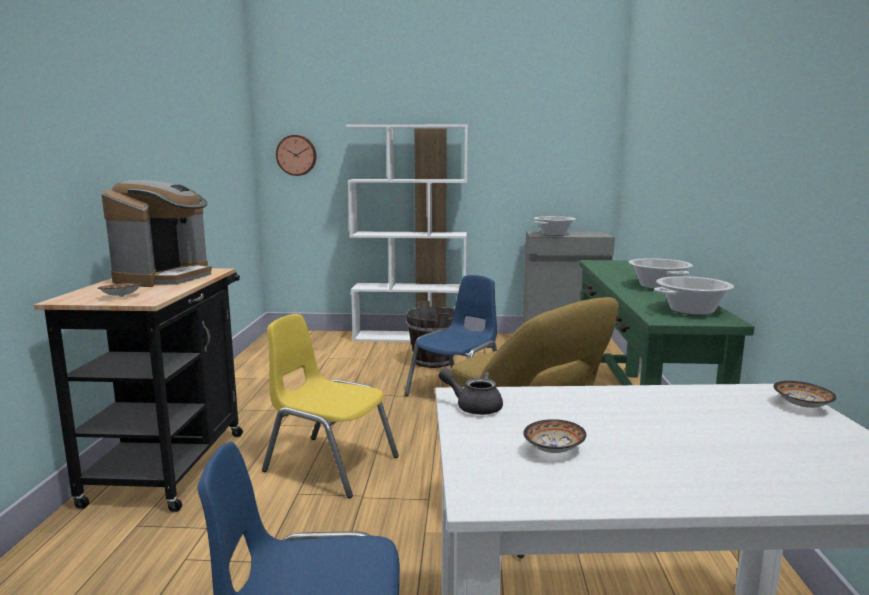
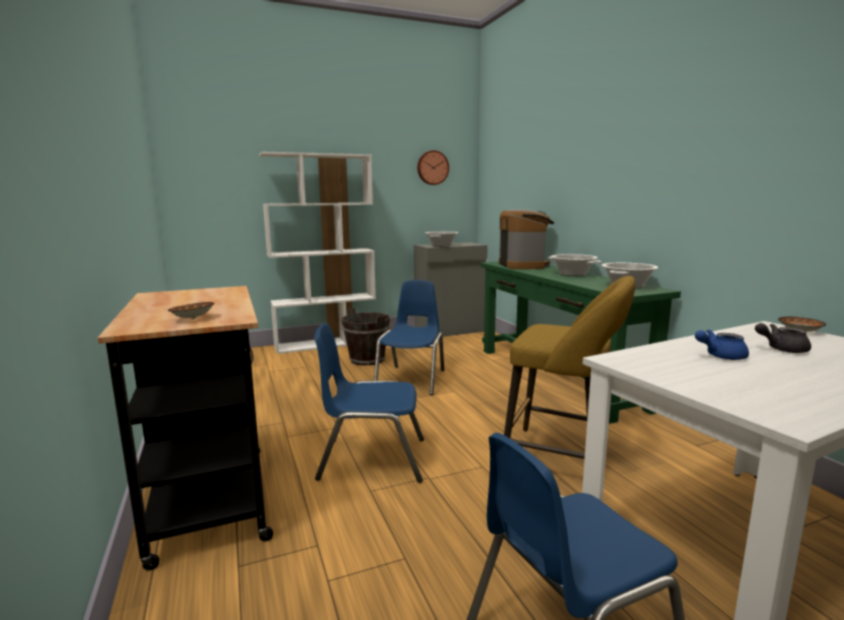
camera: 25 degrees left, 0 degrees up
coffee machine [101,180,212,287] -> coffee machine moved to [499,209,554,269]
yellow chair [262,314,399,498] -> blue chair [314,323,424,483]
wall clock [276,135,317,176] -> wall clock moved to [417,150,449,185]
grey teapot [438,368,503,415] -> grey teapot moved to [755,323,811,353]
bowl [523,419,586,453] -> none
none -> blue teapot [695,329,749,360]

